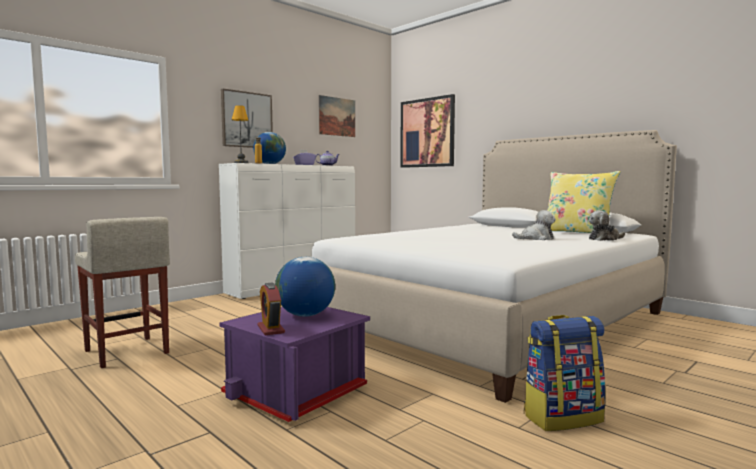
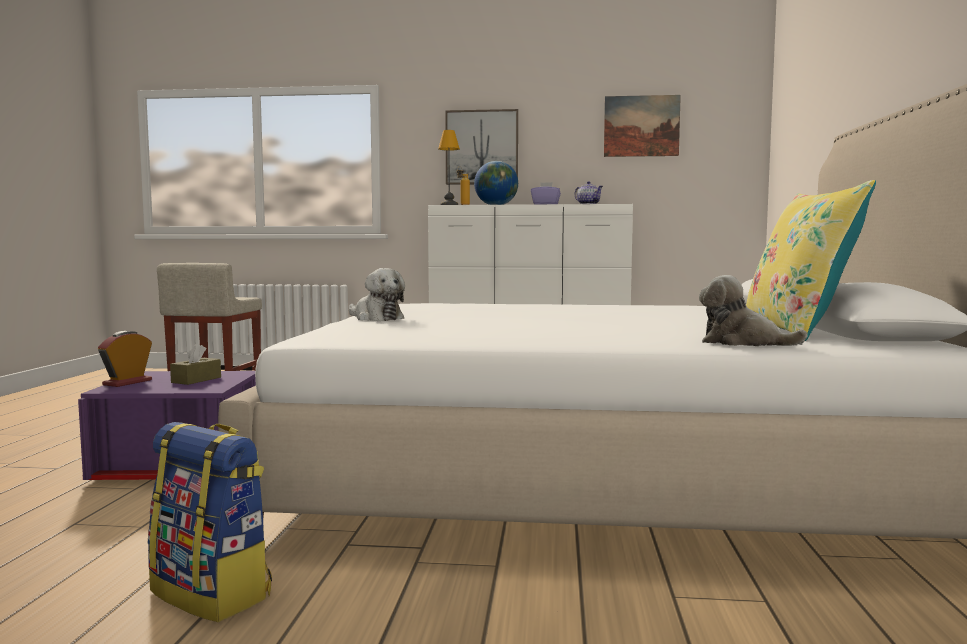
camera: 50 degrees right, 0 degrees up
globe [275,257,335,317] -> brown tissue box [170,343,221,385]
picture [400,94,455,168] -> none
plush toy [512,210,556,240] -> plush toy moved to [349,268,405,321]

